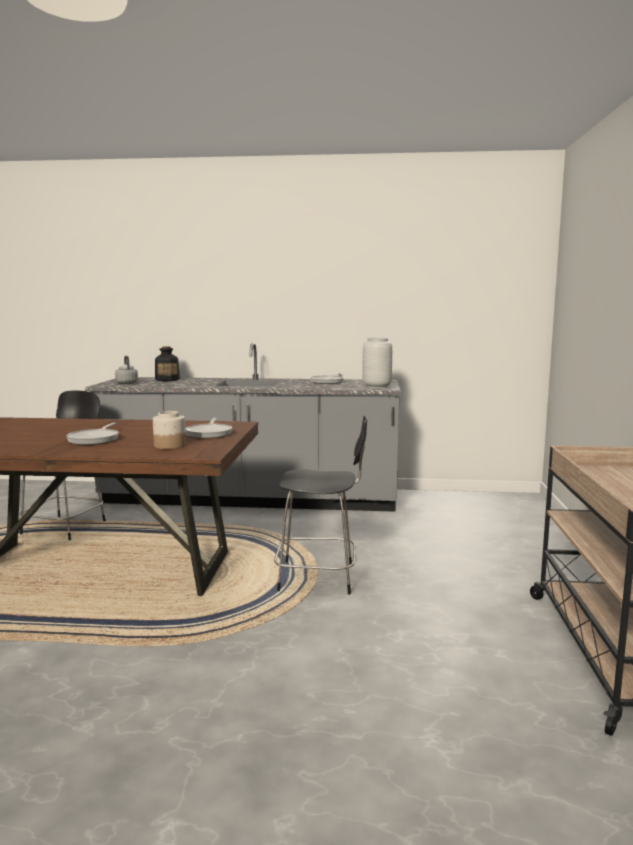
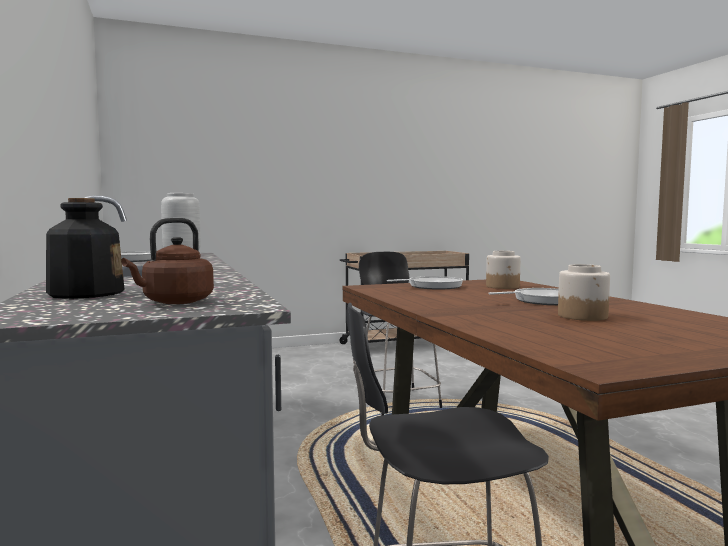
camera: 115 degrees left, 5 degrees down
grey kettle [115,356,138,384] -> brown kettle [121,218,214,304]
none -> jar [558,264,610,321]

